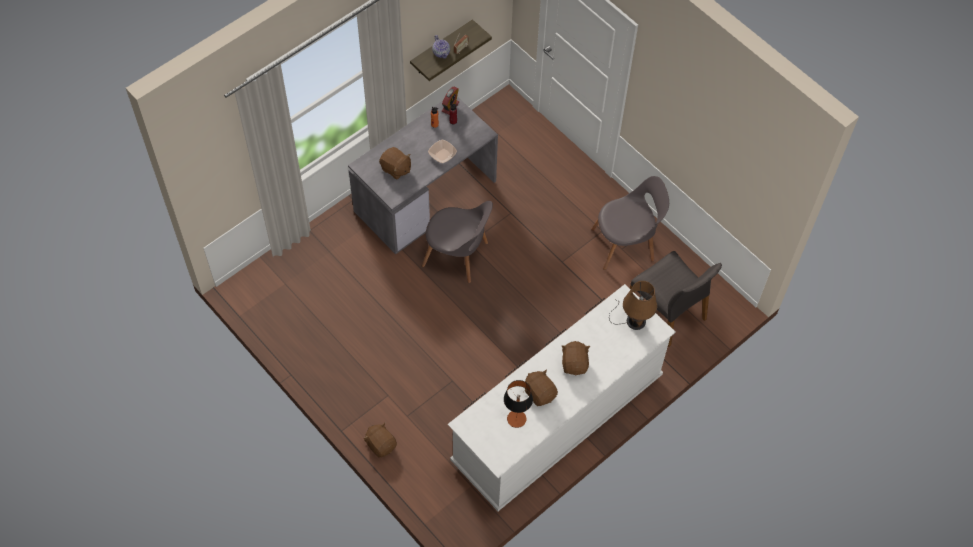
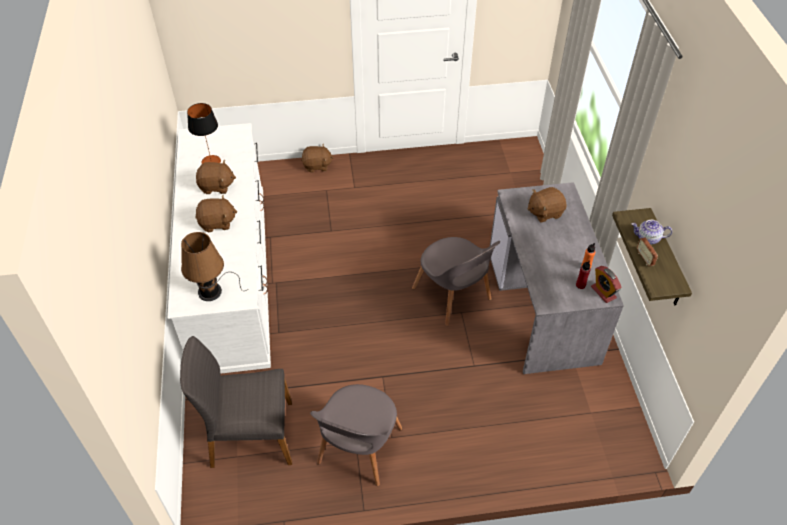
camera: 125 degrees right, 10 degrees down
grey chair [422,201,493,283] -> grey chair turned 90 degrees counterclockwise [412,237,500,326]
bowl [428,140,457,163] -> none
brown plush toy [562,341,590,376] -> brown plush toy turned 45 degrees counterclockwise [195,195,237,232]

